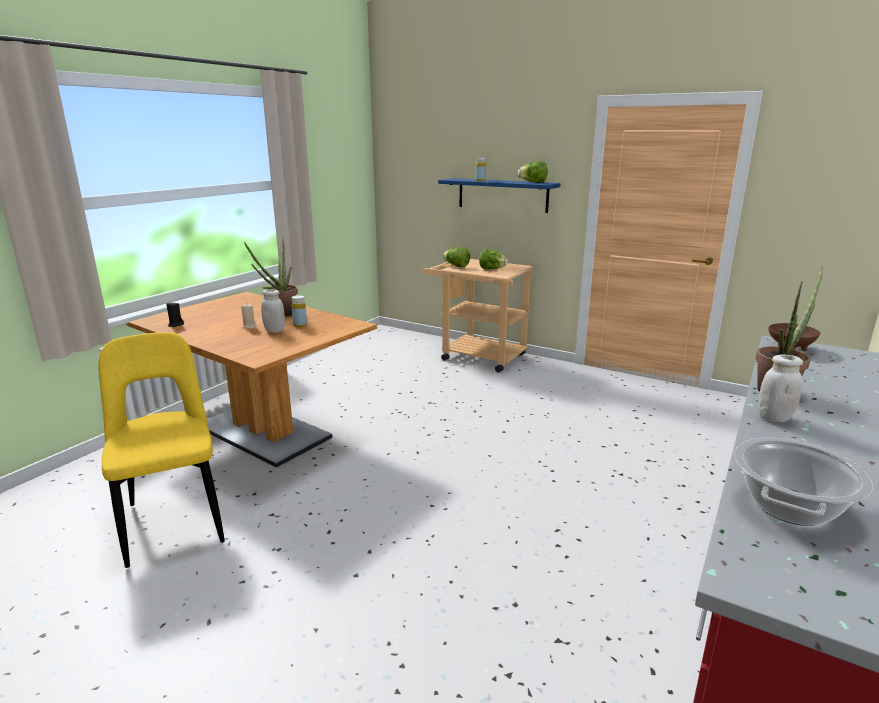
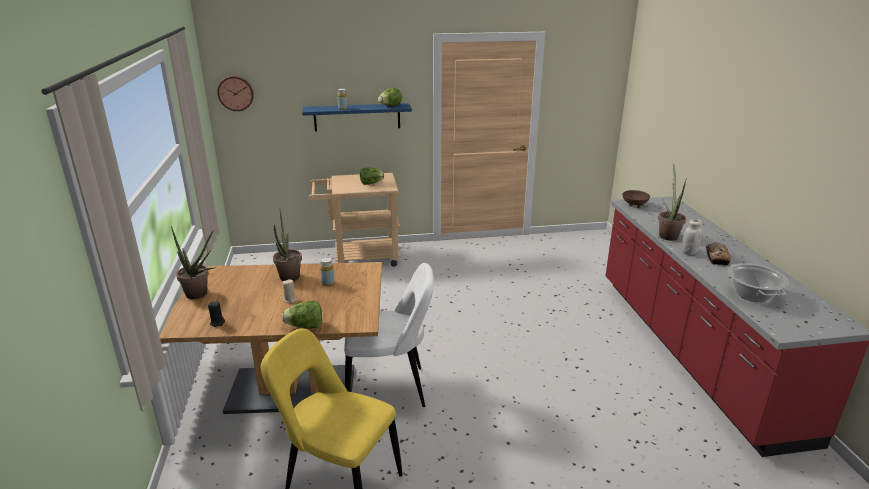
camera: 40 degrees left, 5 degrees up
white jar [261,289,285,333] -> none
lettuce [443,247,470,267] -> lettuce moved to [282,301,322,329]
none -> potted plant [171,226,216,299]
none -> wall clock [217,76,254,111]
none -> white chair [344,263,434,407]
none -> bread [706,242,731,266]

